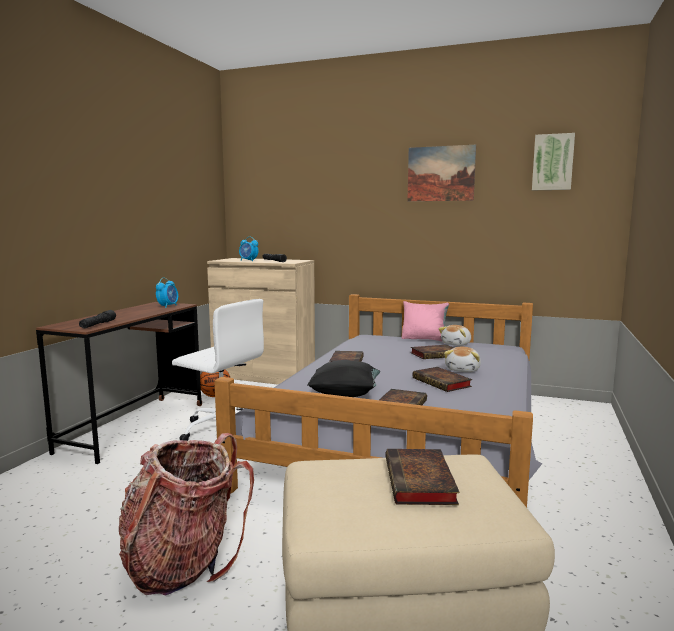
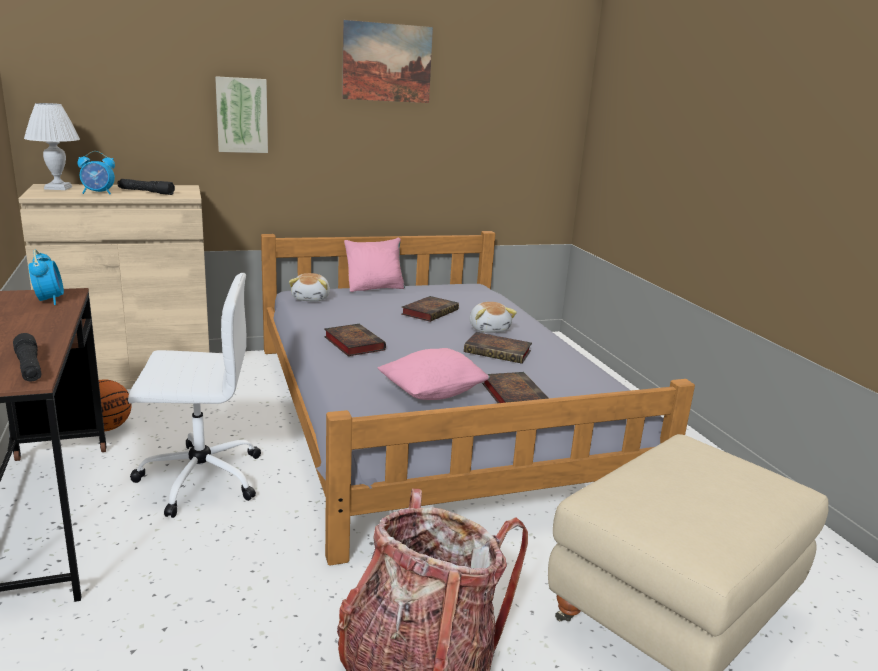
camera: 40 degrees left, 10 degrees up
black pillow [307,360,380,397] -> pink pillow [378,348,490,400]
book [386,449,459,505] -> none
plush toy [438,325,471,346] -> plush toy moved to [289,273,330,302]
picture [532,133,575,190] -> picture moved to [215,76,268,153]
none -> white table lamp [24,103,80,190]

